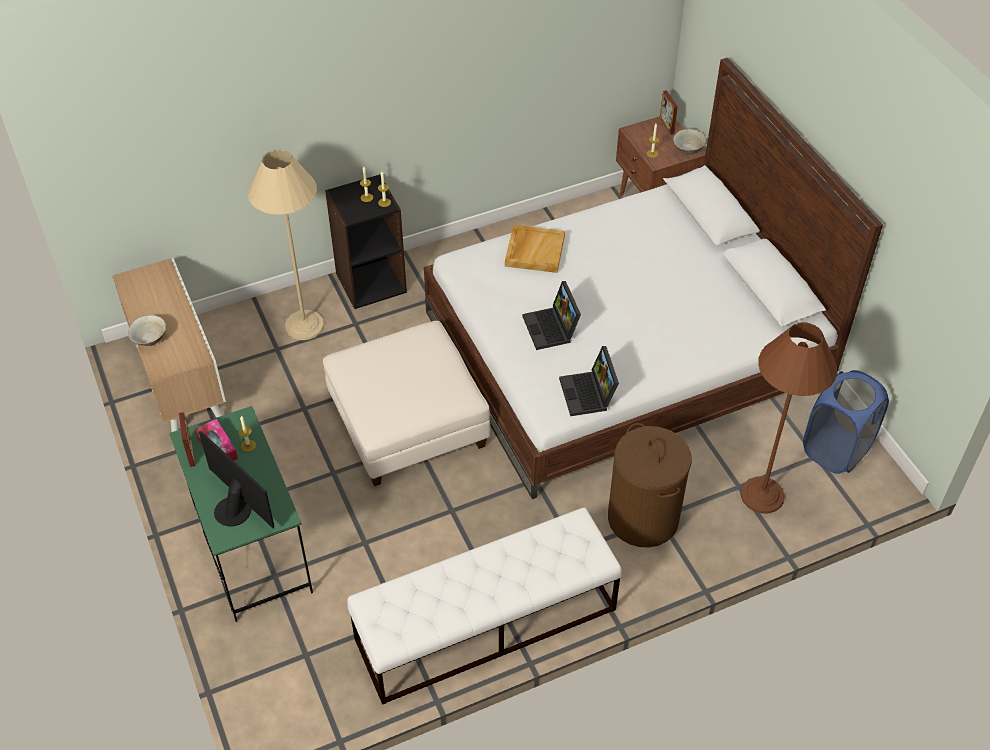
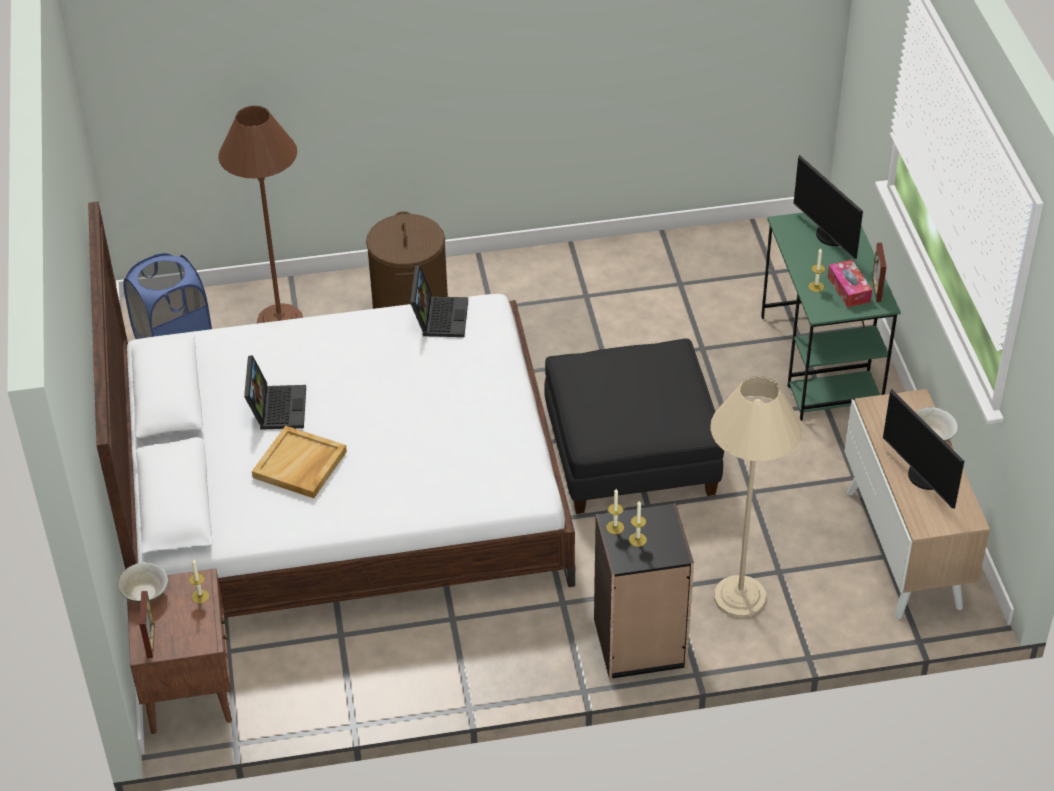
camera: 165 degrees left, 5 degrees down
white ottoman [323,321,490,486] -> black ottoman [544,338,724,514]
white bench [347,507,622,705] -> none
beige tray [505,225,565,273] -> beige tray moved to [252,426,347,498]
laptop [522,281,581,350] -> laptop moved to [244,355,306,430]
none -> monitor [883,389,964,509]

